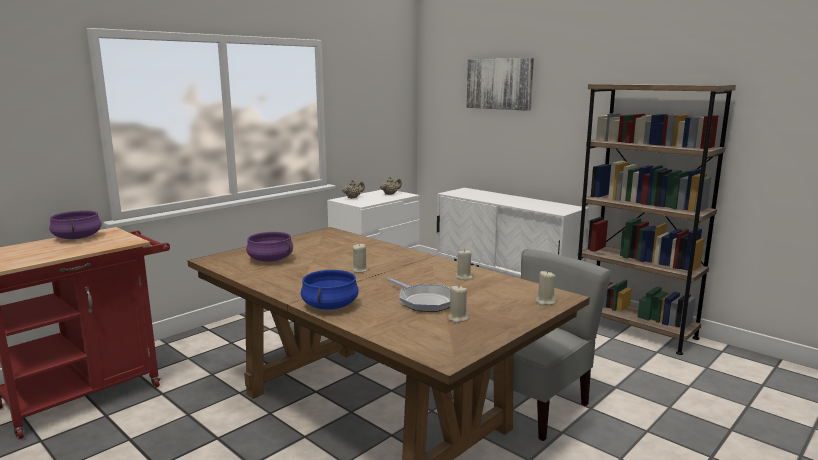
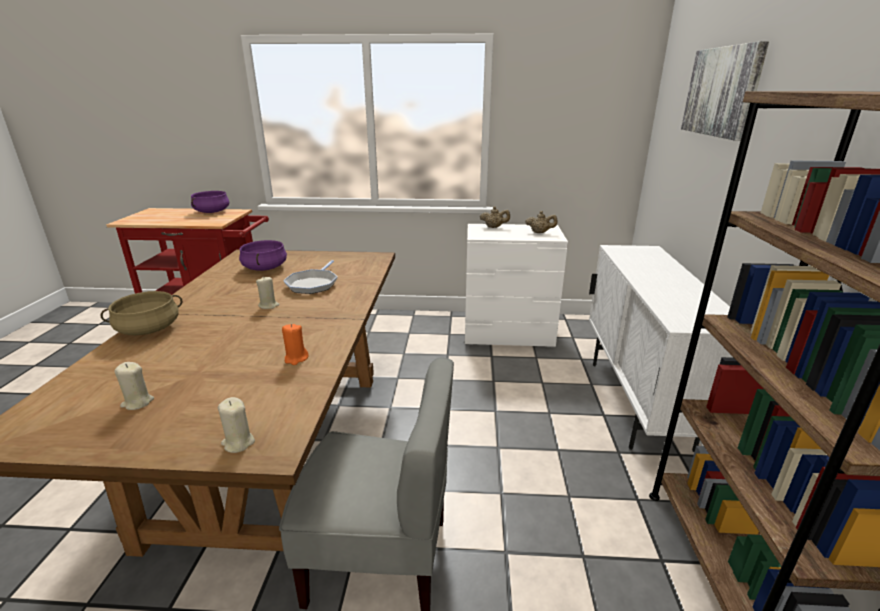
camera: 50 degrees right, 10 degrees up
blue cooking pot [301,270,358,310] -> beige cooking pot [100,291,182,335]
frying pan [387,278,450,312] -> frying pan moved to [283,260,338,294]
beige candle [456,250,473,280] -> orange candle [282,324,308,365]

